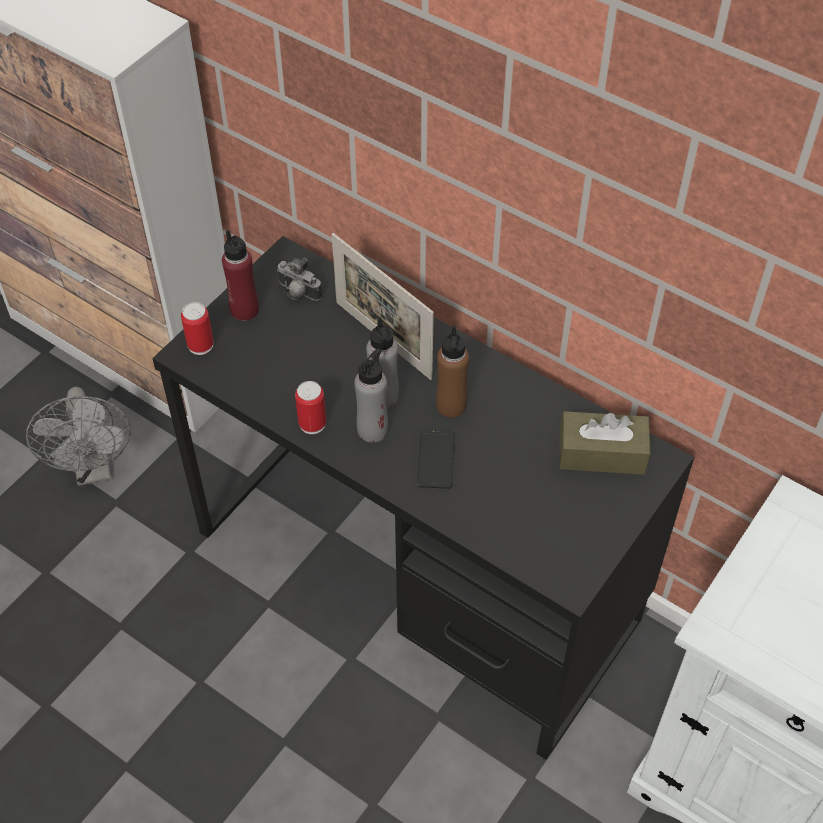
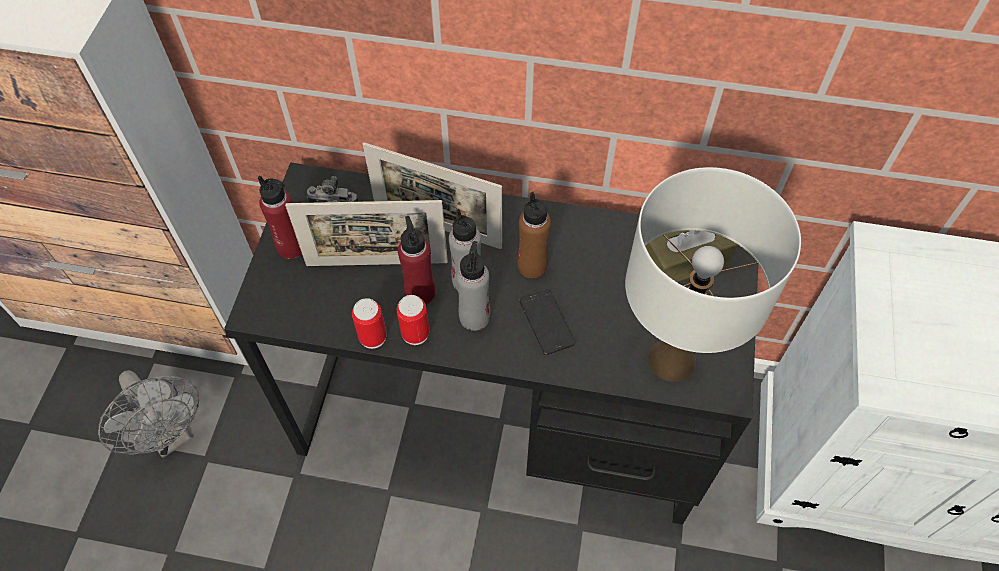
camera: 25 degrees left, 5 degrees up
can [181,302,214,355] -> can moved to [352,298,387,349]
none -> picture frame [285,200,448,266]
none -> red bottle [398,216,435,305]
none -> white table lamp [625,167,801,382]

